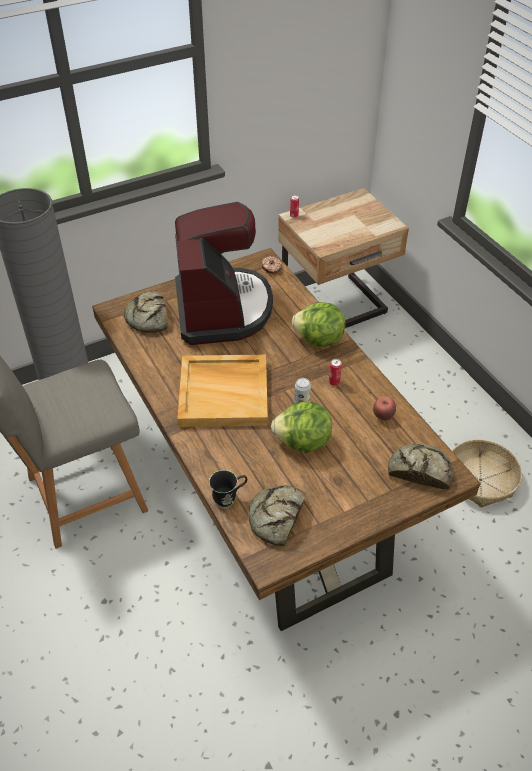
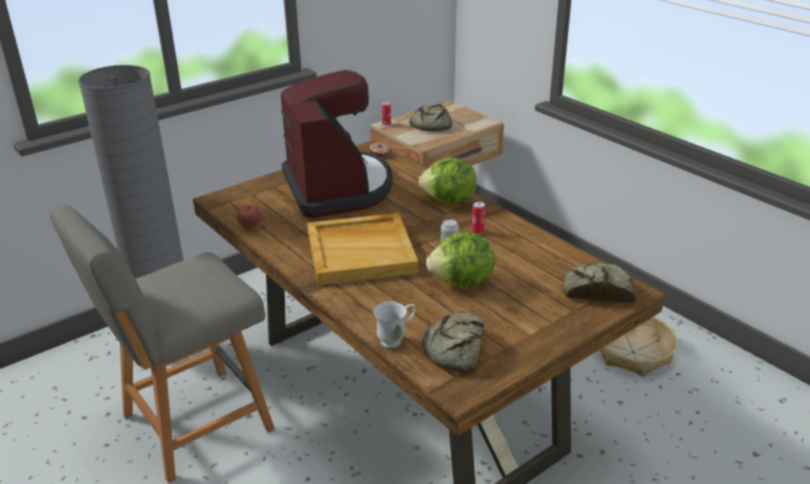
camera: 10 degrees left, 15 degrees down
bread [124,291,168,333] -> bread moved to [409,104,452,131]
black mug [209,470,247,508] -> white mug [374,302,416,349]
apple [373,397,396,421] -> apple moved to [237,204,262,230]

